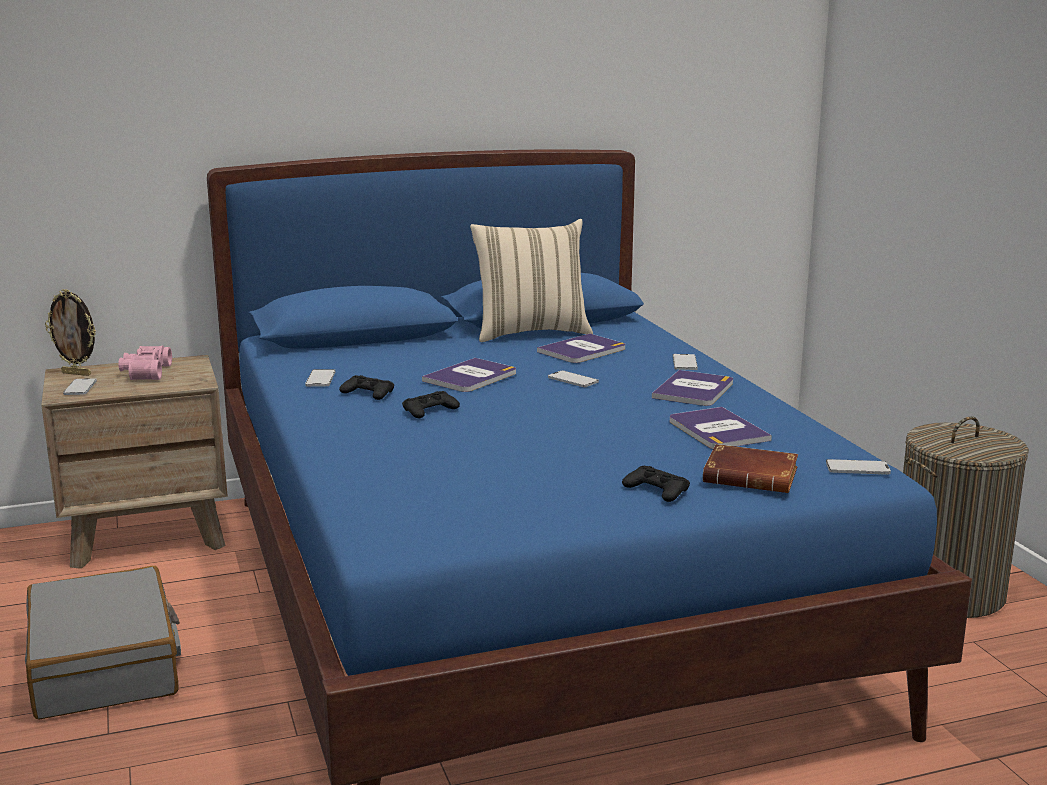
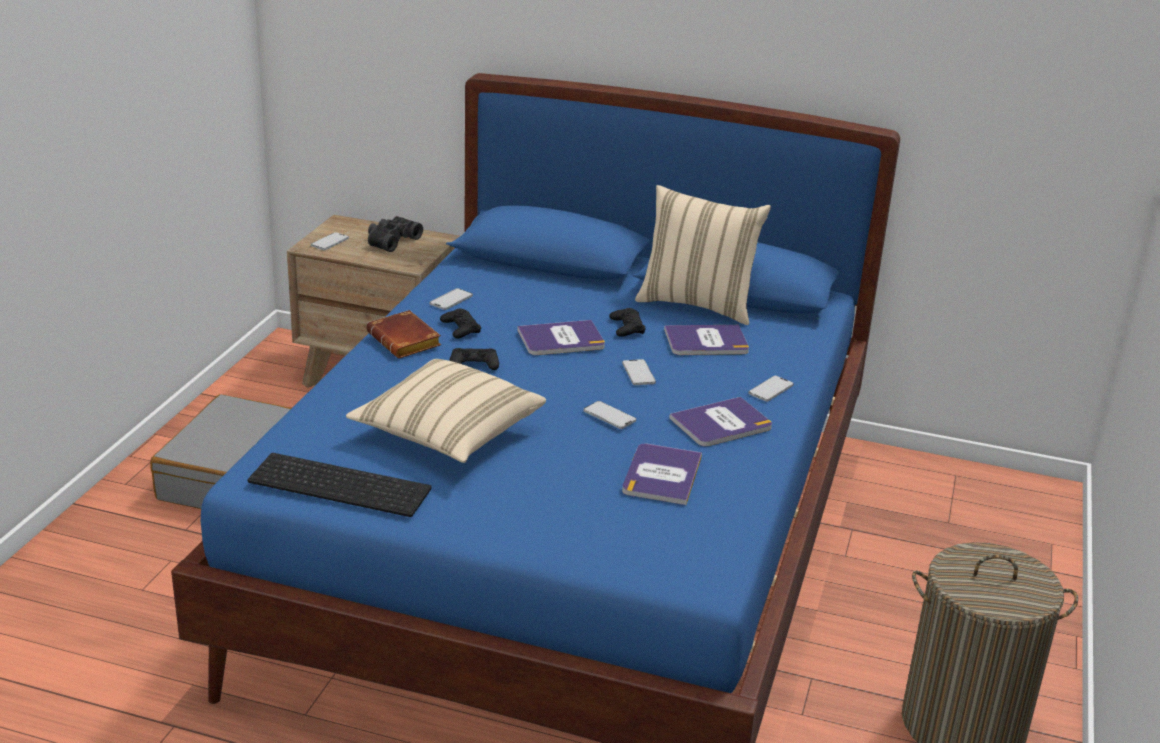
camera: 35 degrees right, 10 degrees up
picture frame [45,289,96,376] -> none
pink binoculars [118,346,172,380] -> black binoculars [368,216,423,252]
black game controller [622,466,690,502] -> black game controller moved to [609,308,645,337]
brown book [703,444,798,493] -> brown book moved to [366,310,441,358]
phone [826,459,891,475] -> phone moved to [584,401,636,429]
none -> keyboard [247,453,432,517]
none -> beige pillow [346,359,546,463]

